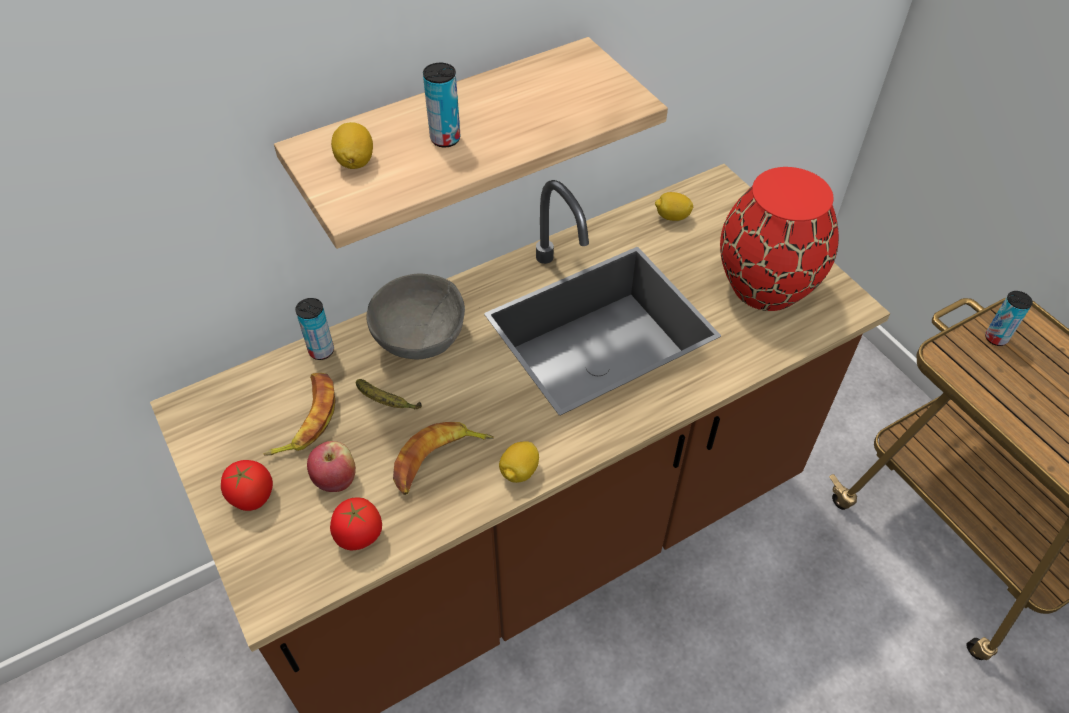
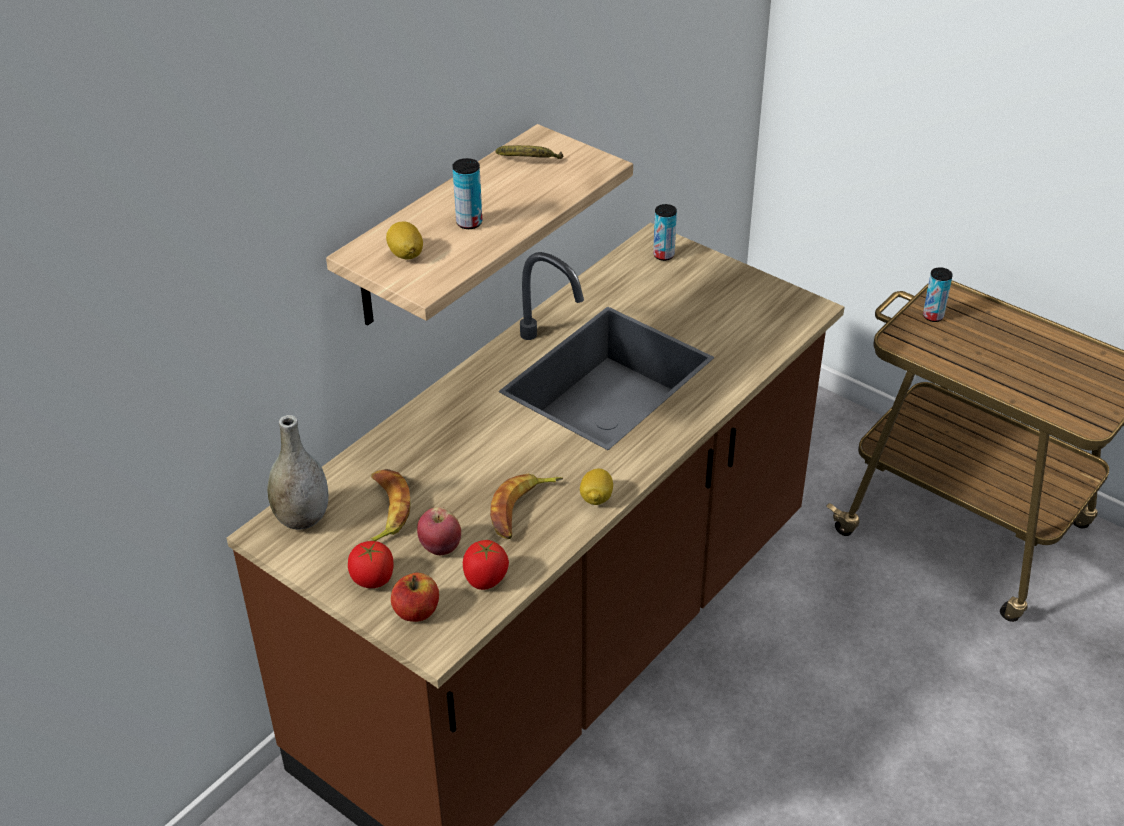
camera: 20 degrees left, 10 degrees down
can [295,298,334,360] -> can moved to [653,204,677,261]
banana [356,379,422,410] -> banana moved to [496,145,563,159]
grey bowl [366,274,465,359] -> none
lemon [655,192,693,221] -> none
red vase [720,167,839,311] -> none
none -> grey vase [267,415,329,530]
none -> apple [391,573,439,622]

